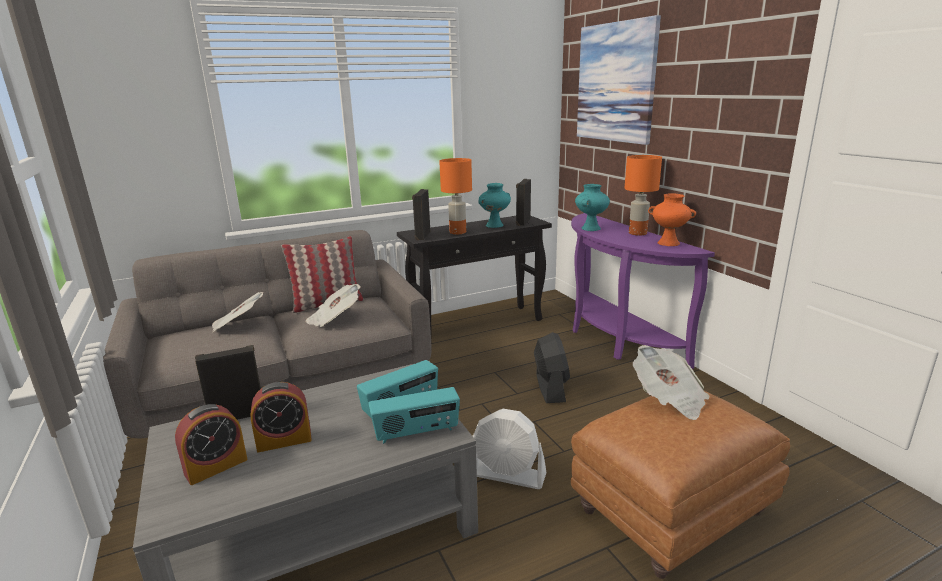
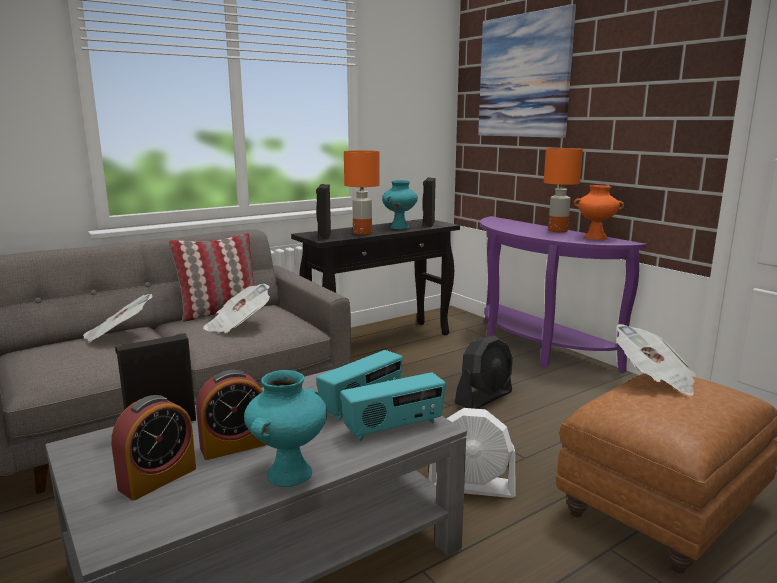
camera: 10 degrees left, 5 degrees down
black fan [534,332,570,403] -> black fan turned 60 degrees clockwise [455,335,513,409]
turquoise vase [575,184,610,231] -> turquoise vase moved to [244,370,327,487]

